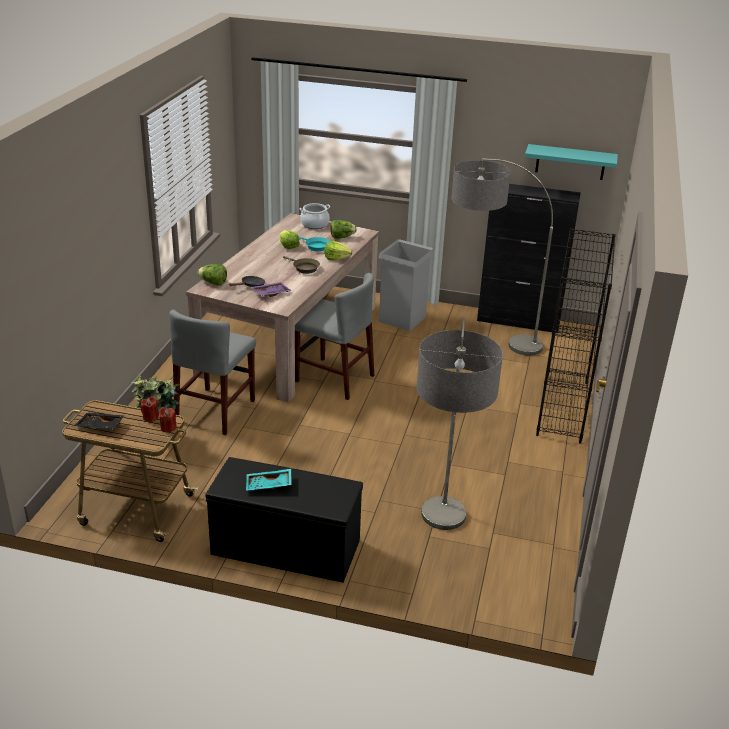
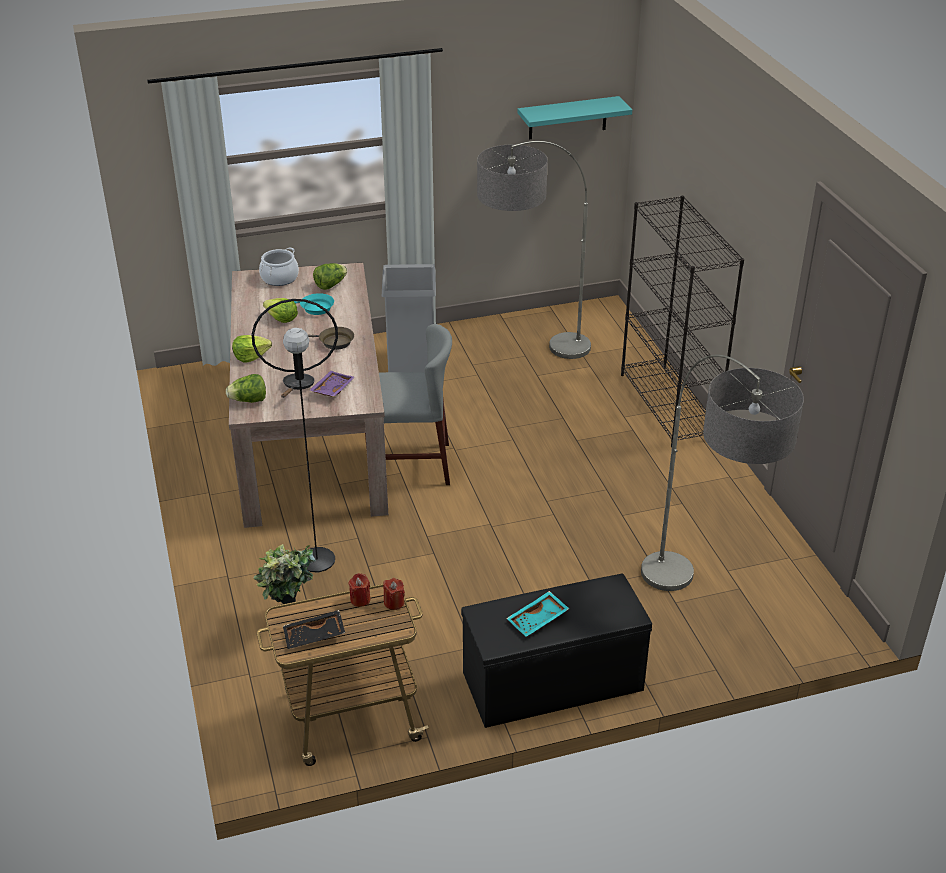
camera: 30 degrees left, 5 degrees up
grey chair [169,310,256,435] -> black floor lamp [251,299,338,572]
lettuce [324,241,353,260] -> lettuce moved to [232,335,272,363]
black cabinet [477,184,581,333] -> none

